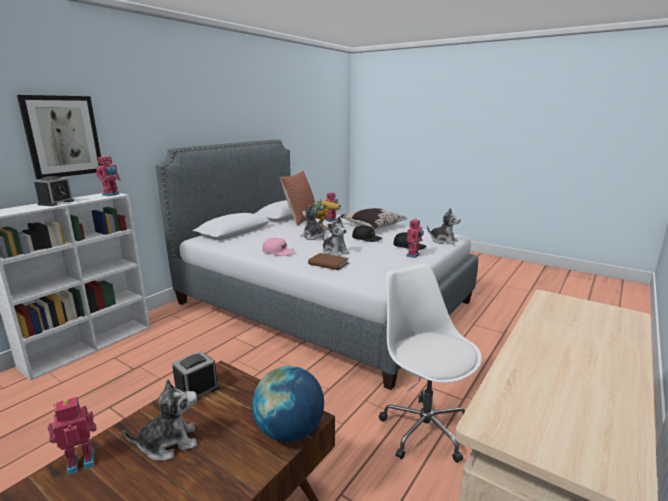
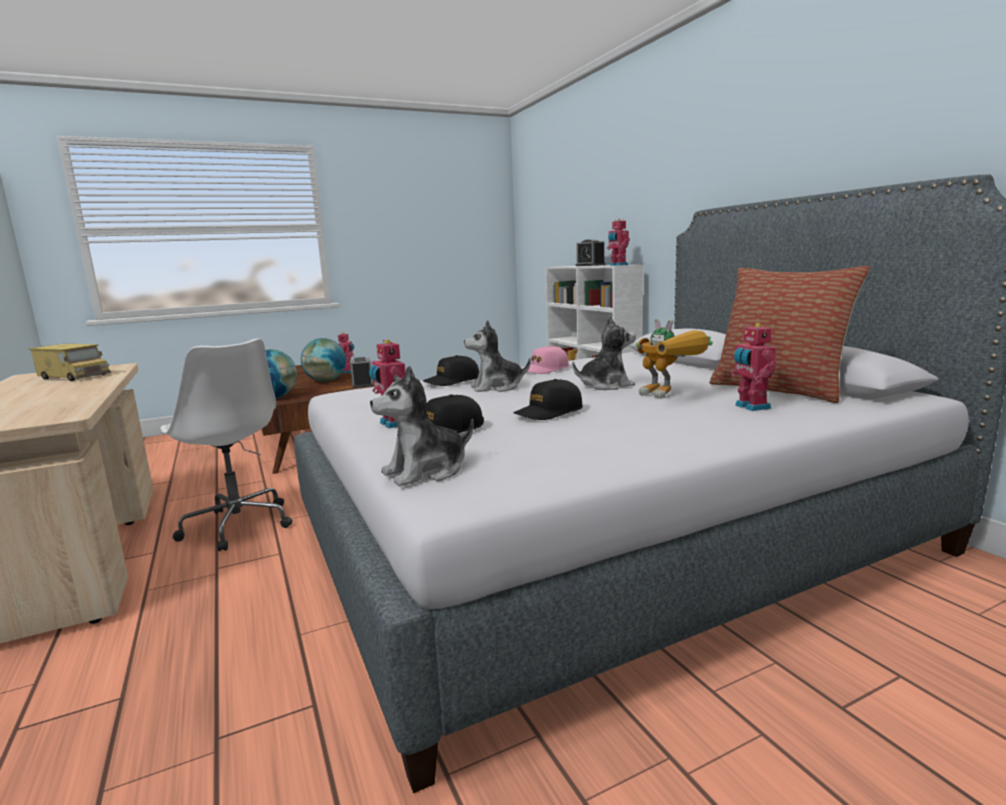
camera: 120 degrees right, 5 degrees down
picture [17,95,102,180] -> none
plush toy [124,379,197,461] -> globe [301,338,346,382]
brown book [308,253,349,270] -> black cap [423,355,479,386]
pillow [340,208,407,229] -> none
white office chair [379,264,482,463] -> white office chair turned 45 degrees clockwise [160,339,293,551]
none -> toy truck [29,344,111,381]

